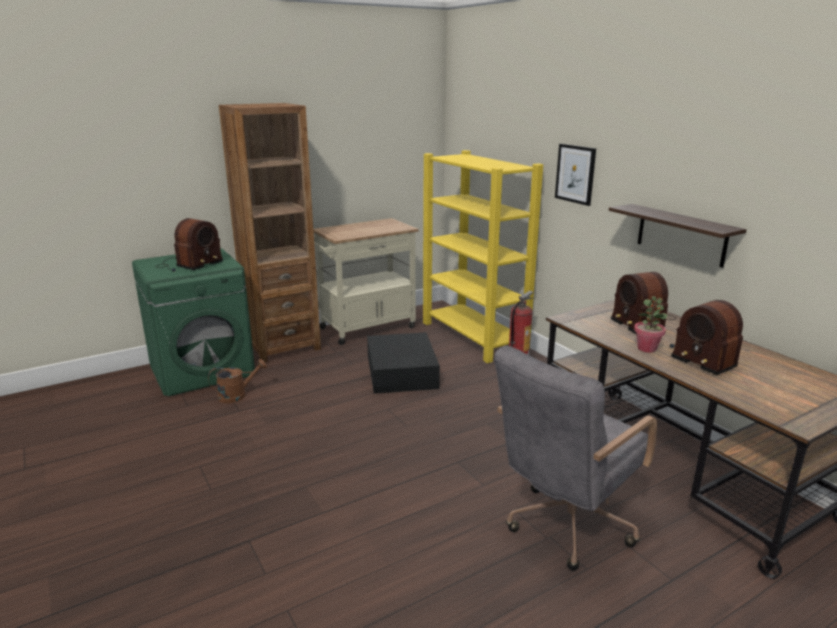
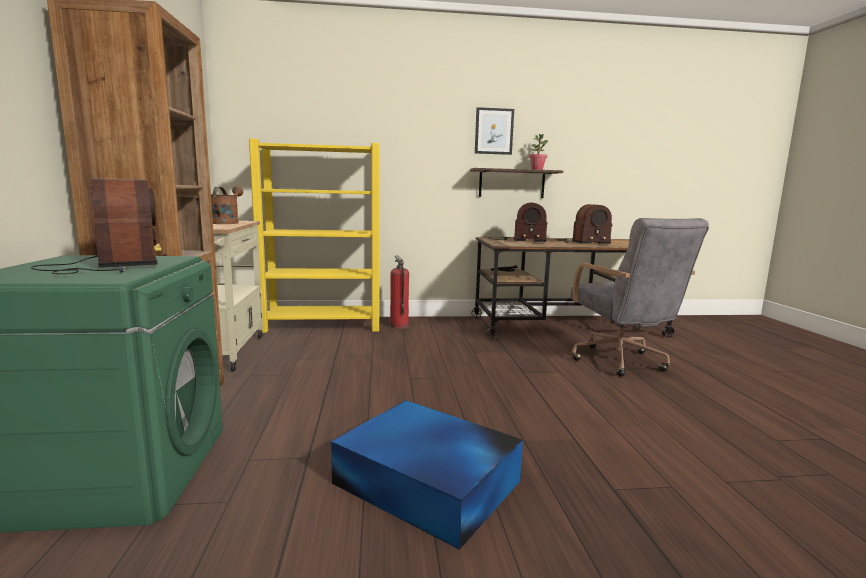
camera: 65 degrees left, 10 degrees down
brown watering can [208,359,267,403] -> brown watering can moved to [211,186,243,224]
black storage box [367,332,440,394] -> none
picture [555,144,596,206] -> picture moved to [475,107,514,155]
potted plant [634,296,667,353] -> potted plant moved to [529,134,548,170]
none -> blue storage box [331,400,523,550]

